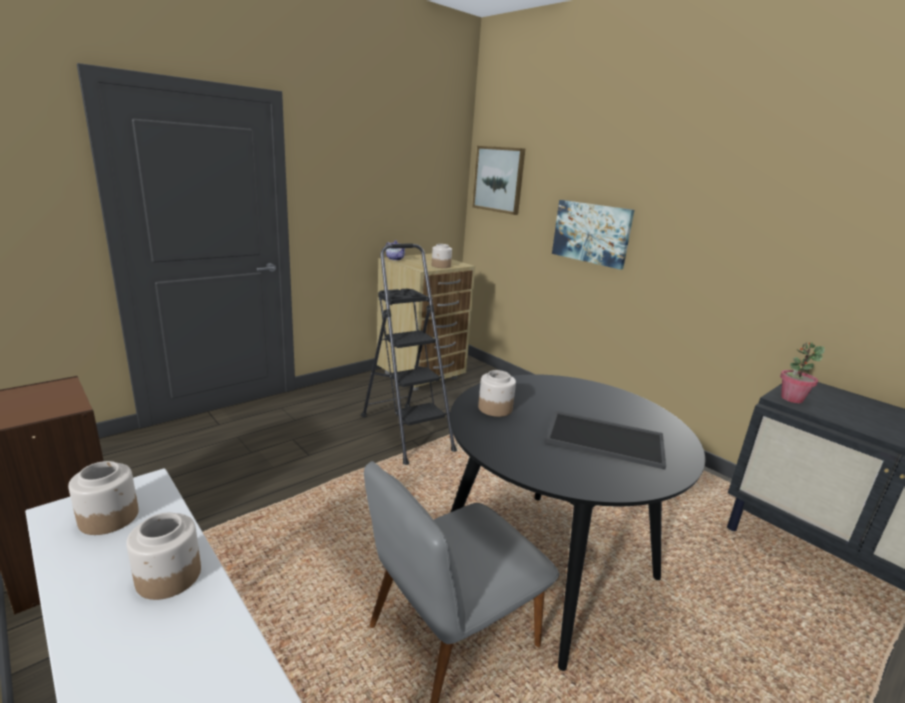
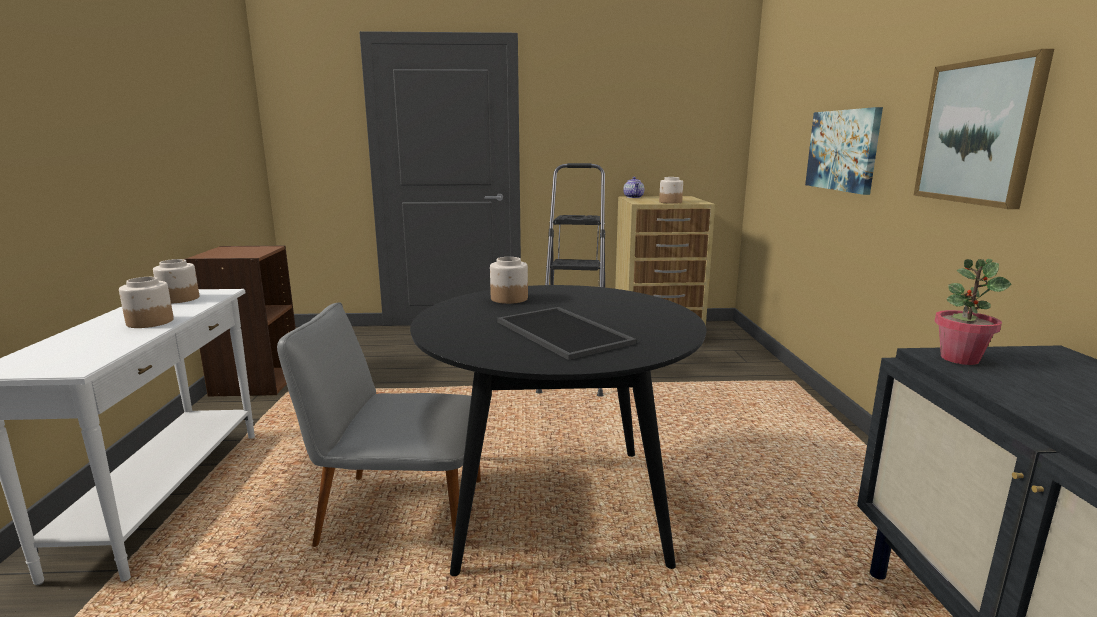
camera: 40 degrees right, 5 degrees down
picture [472,146,525,215] -> picture moved to [914,49,1054,209]

